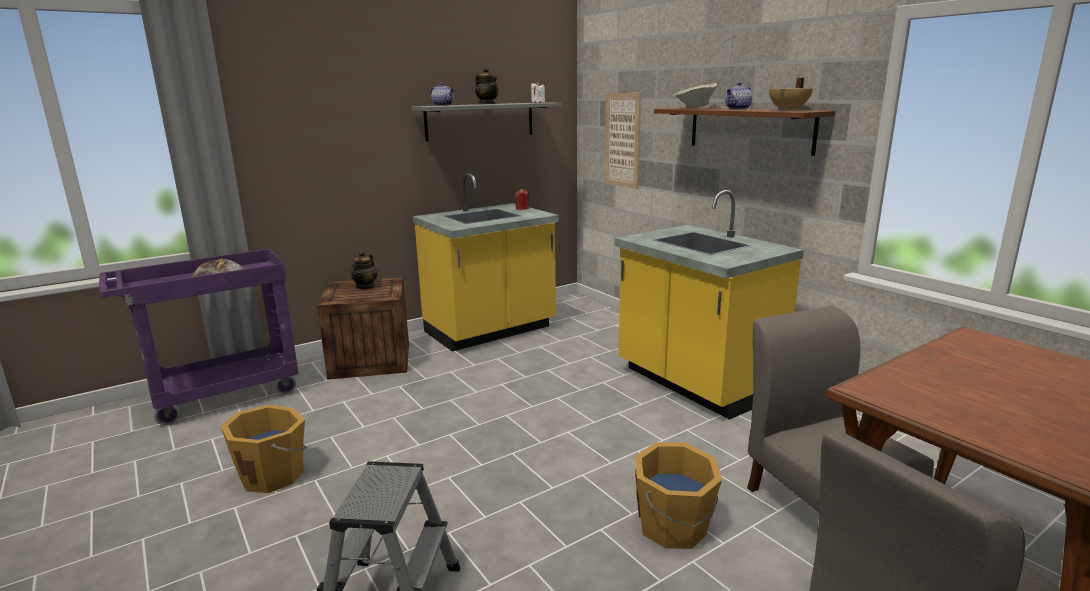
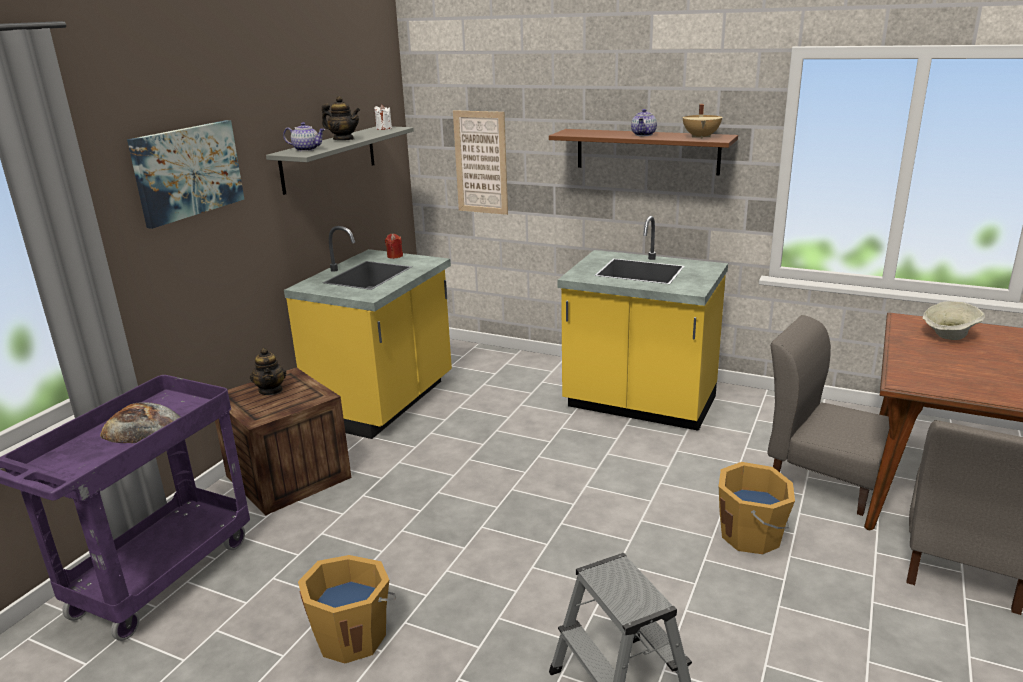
camera: 30 degrees left, 5 degrees up
beige bowl [674,83,718,109] -> beige bowl moved to [923,301,985,340]
none -> picture [127,120,244,229]

